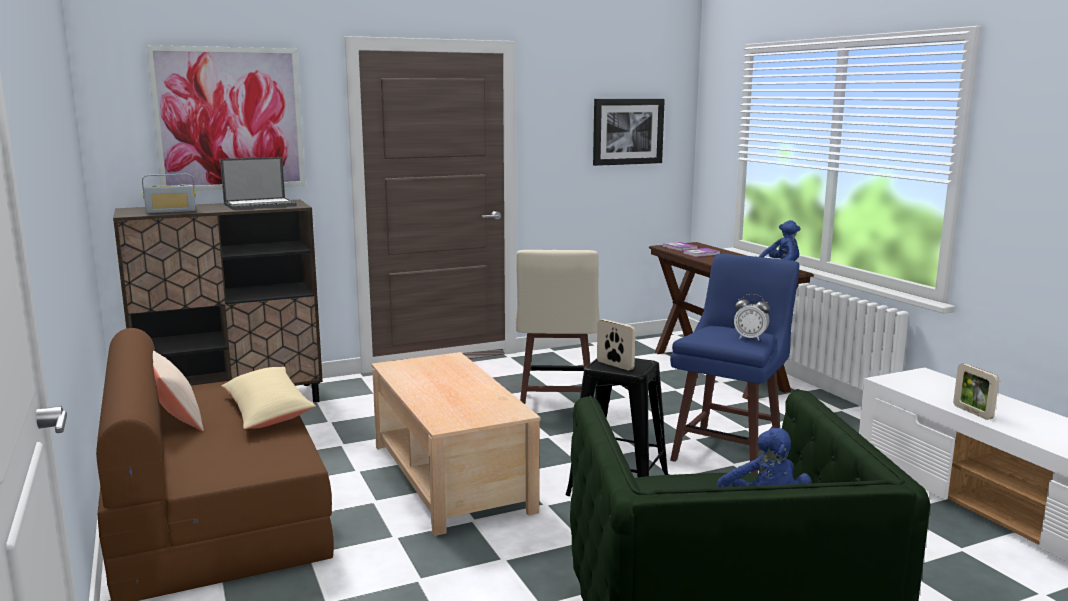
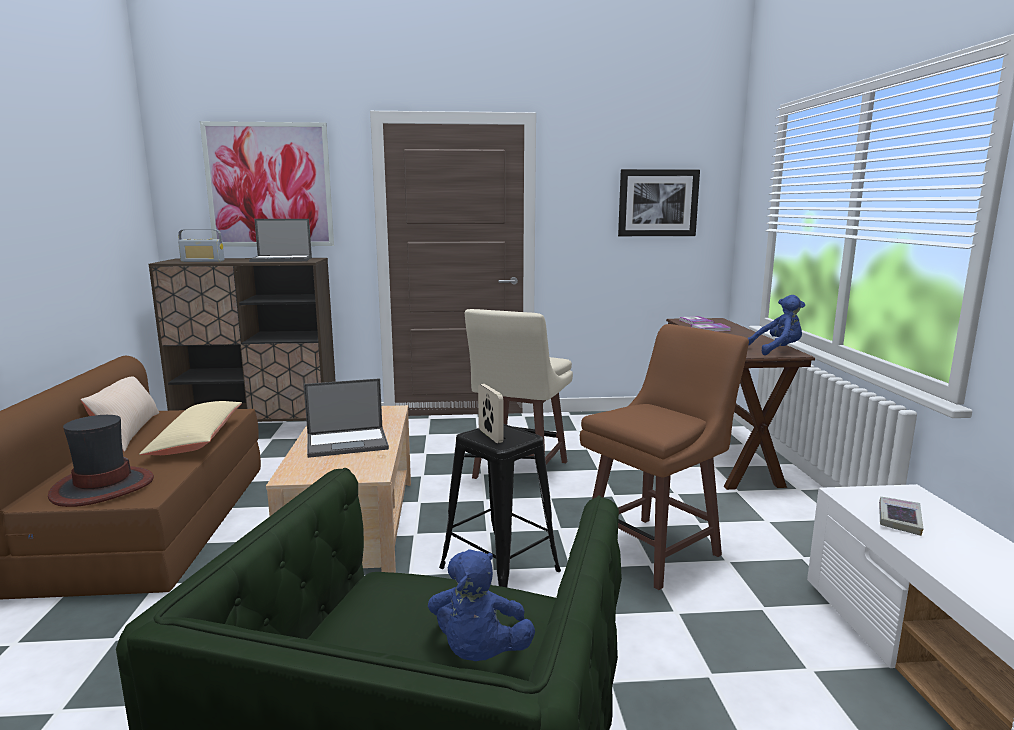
camera: 20 degrees right, 0 degrees up
blue stool [670,254,799,474] -> brown stool [580,324,749,590]
alarm clock [734,294,770,341] -> none
picture frame [953,363,999,420] -> none
none -> hat [48,415,154,507]
none -> laptop [304,378,389,458]
none -> book [879,497,923,536]

